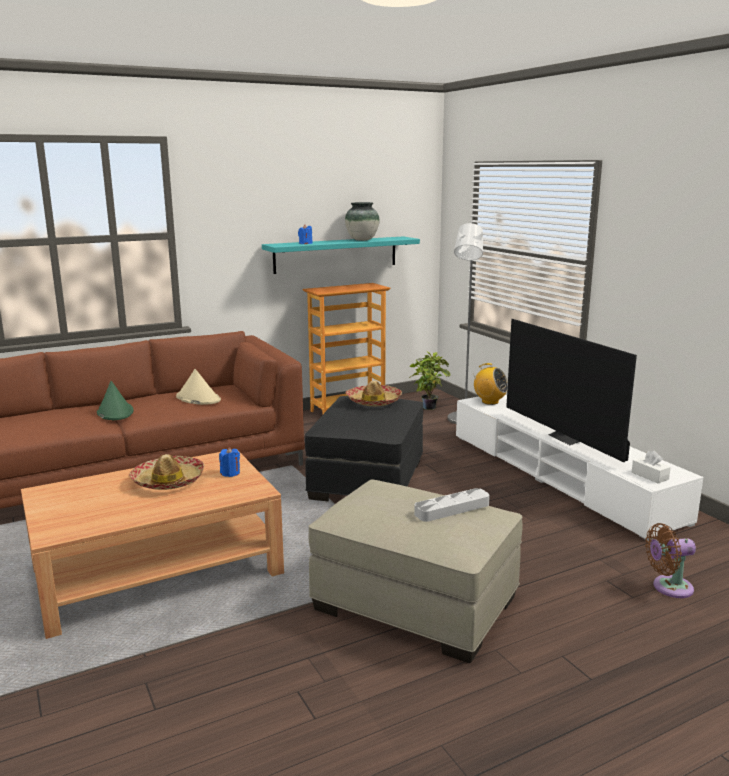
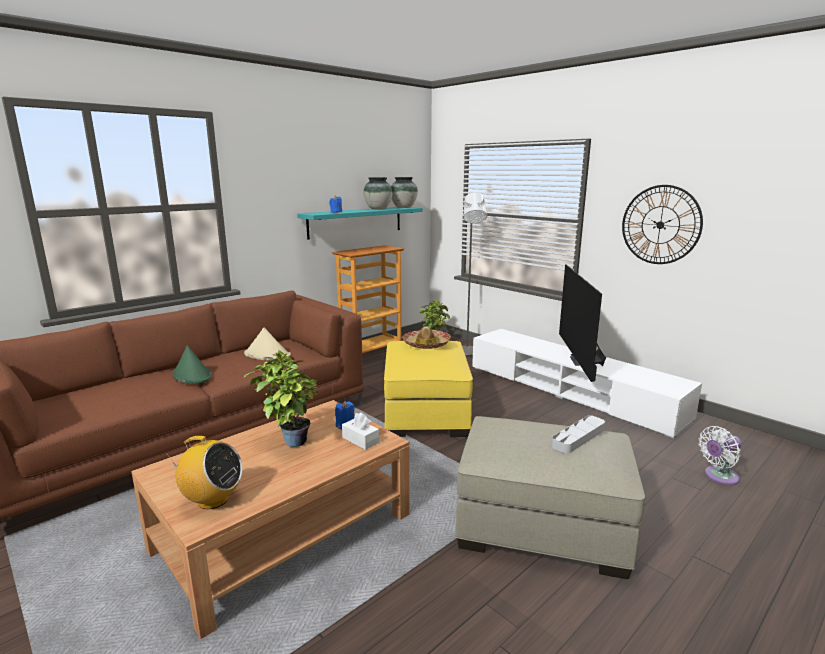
camera: 15 degrees left, 0 degrees up
hat [129,454,205,490] -> potted plant [244,350,318,447]
black ottoman [305,396,423,501] -> yellow ottoman [384,341,473,437]
radio [471,363,508,405] -> radio moved to [167,436,243,509]
television [506,319,637,462] -> television turned 45 degrees clockwise [559,264,606,382]
white tissue box [632,450,671,483] -> white tissue box moved to [342,412,379,450]
brown fan [645,523,696,598] -> white fan [698,426,742,485]
none -> vase [391,177,418,208]
none -> wall clock [622,185,703,264]

